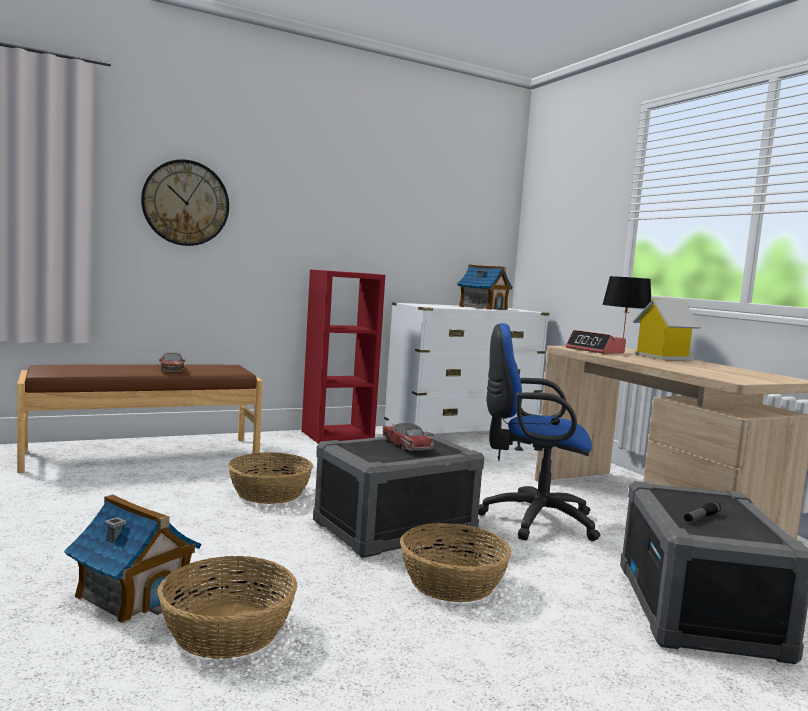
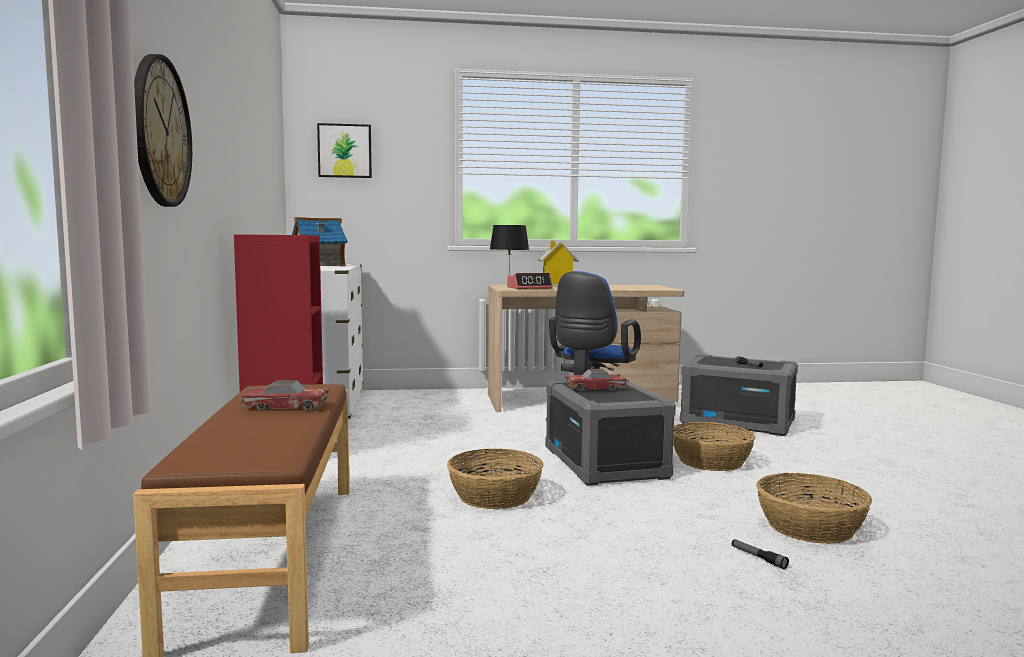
camera: 70 degrees left, 0 degrees up
toy house [64,494,201,623] -> flashlight [732,539,789,569]
none -> picture [317,123,372,178]

